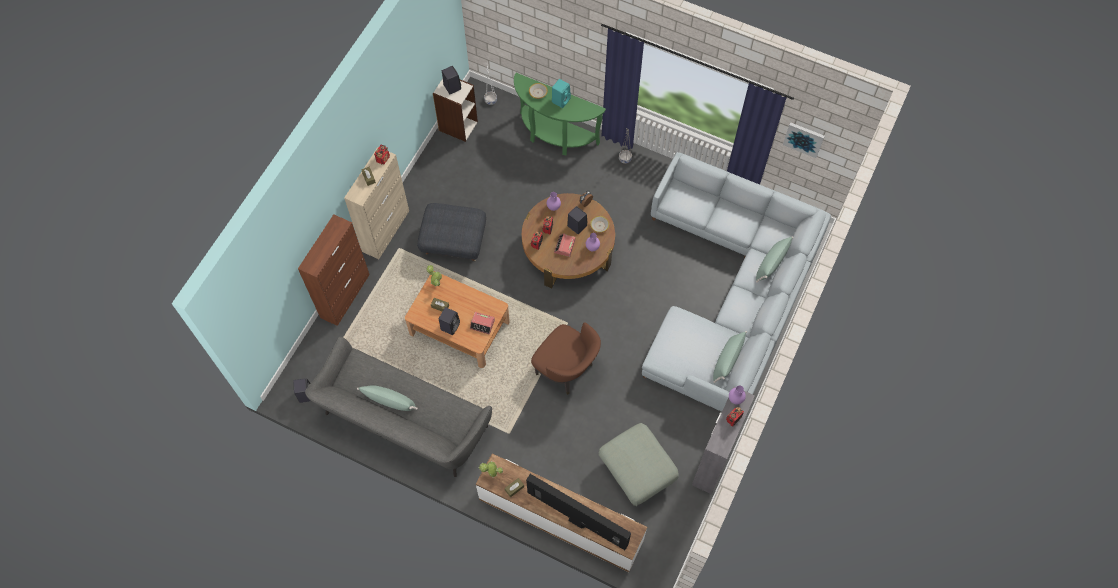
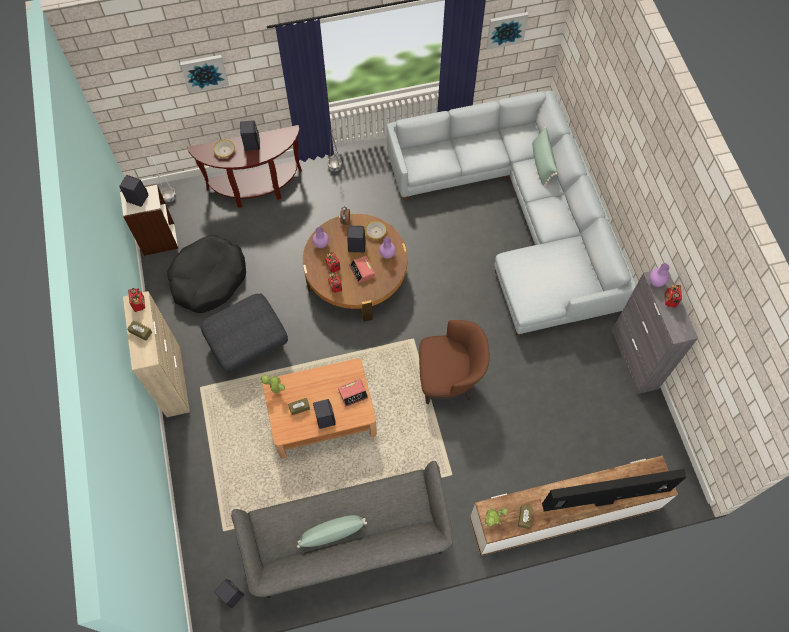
camera: 40 degrees left, 0 degrees up
brown cabinet [298,214,370,326] -> none
green console table [514,73,606,155] -> brown console table [187,125,302,207]
turquoise speaker [552,79,571,108] -> black speaker [240,120,260,151]
grey ottoman [598,423,679,506] -> none
green pillow [713,331,747,383] -> none
none -> black dog bed [167,235,246,313]
none -> picture [180,55,229,93]

